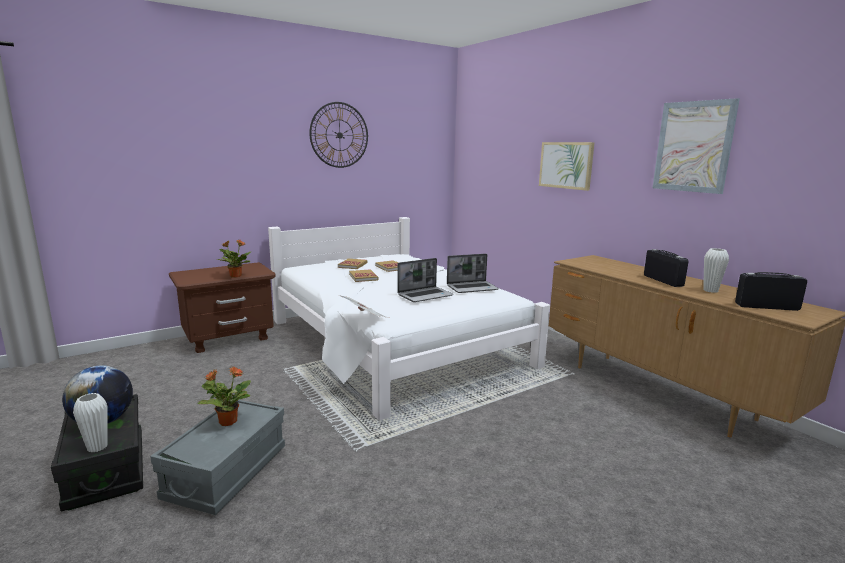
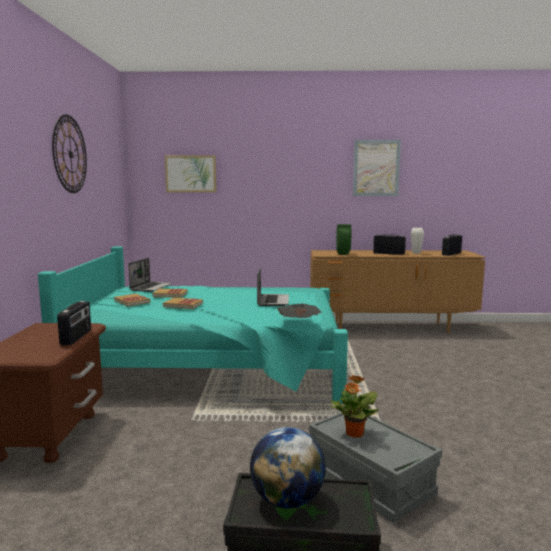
camera: 55 degrees left, 5 degrees down
white vase [73,393,108,452] -> none
potted plant [216,240,251,278] -> radio [57,301,91,345]
white bed [268,217,550,420] -> turquoise bed [38,246,348,403]
laptop [447,254,499,293] -> laptop moved to [128,258,172,292]
picture [539,142,595,191] -> picture moved to [165,156,216,192]
none -> green vase [336,224,352,255]

